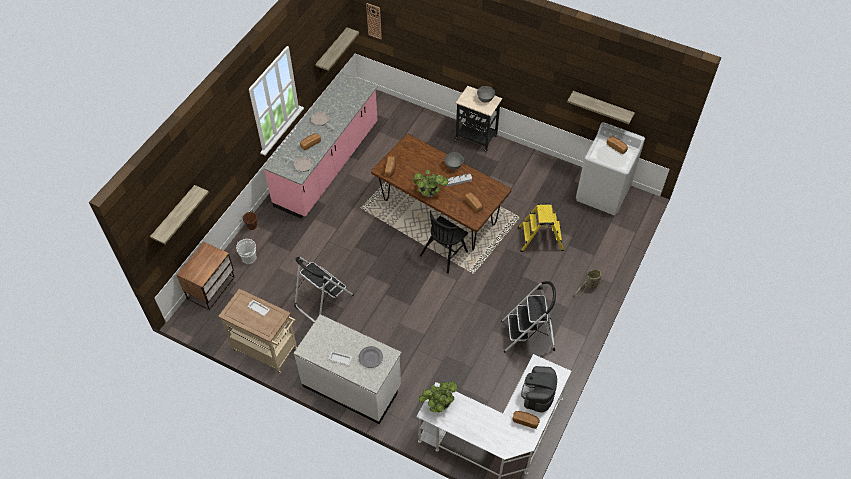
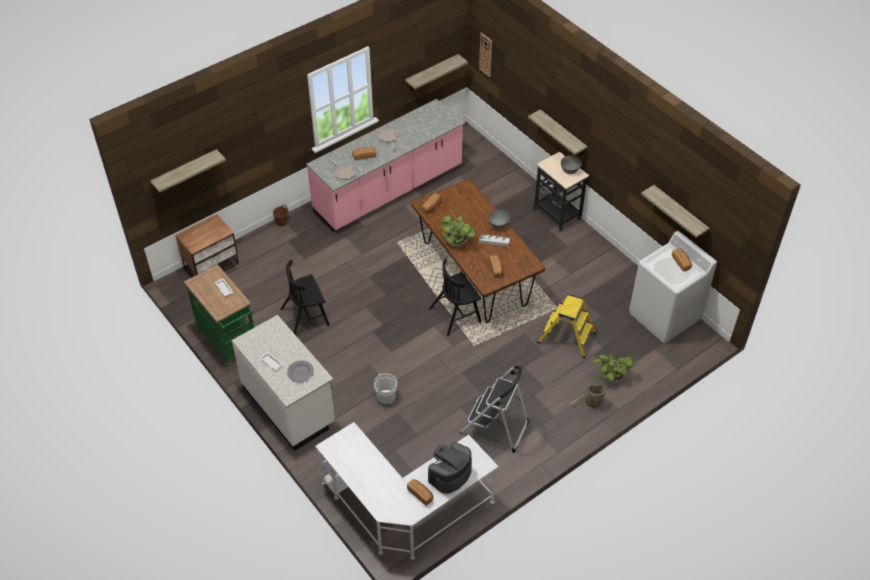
camera: 25 degrees right, 5 degrees down
beige cart [218,289,297,374] -> green cart [184,264,254,367]
white bucket [236,239,256,264] -> white bucket moved to [374,373,397,404]
step ladder [294,257,354,322] -> black chair [280,260,330,335]
potted plant [419,381,458,412] -> potted plant moved to [593,354,634,382]
none -> shelf [528,109,588,157]

